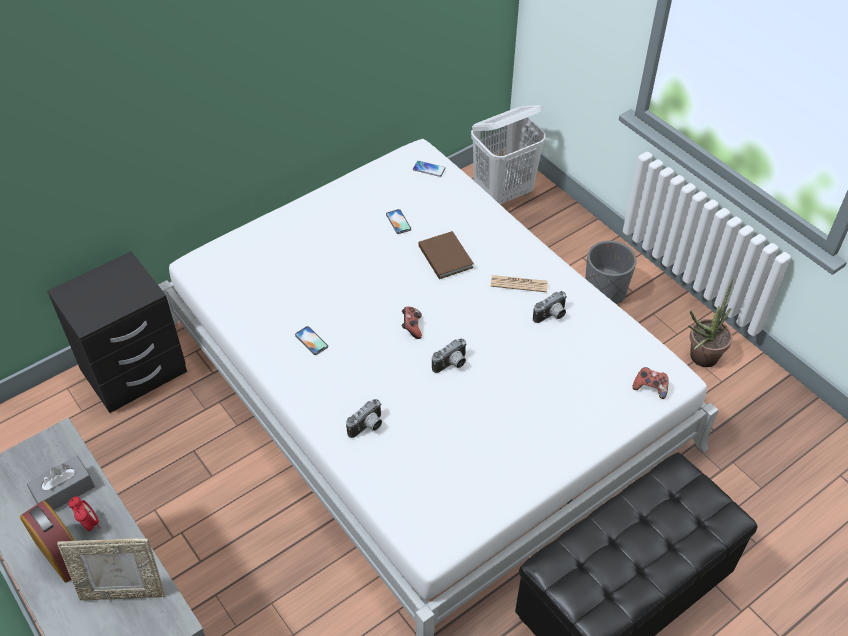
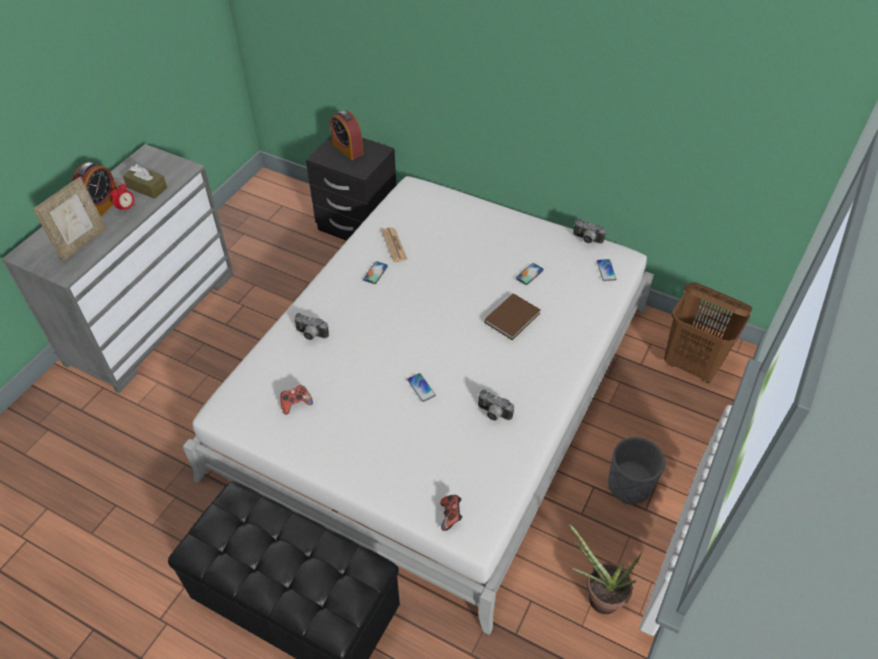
camera: 65 degrees right, 0 degrees up
grey tissue box [27,456,95,510] -> brown tissue box [123,164,167,199]
picture frame [57,538,165,601] -> picture frame turned 120 degrees counterclockwise [33,177,107,261]
game controller [402,306,422,339] -> game controller moved to [280,385,313,414]
camera [432,338,467,373] -> camera moved to [573,218,606,244]
white laundry basket [471,105,545,205] -> brown laundry basket [664,282,752,383]
newspaper [491,275,548,292] -> newspaper moved to [381,227,407,262]
none -> alarm clock [330,111,364,160]
none -> phone [407,373,436,402]

